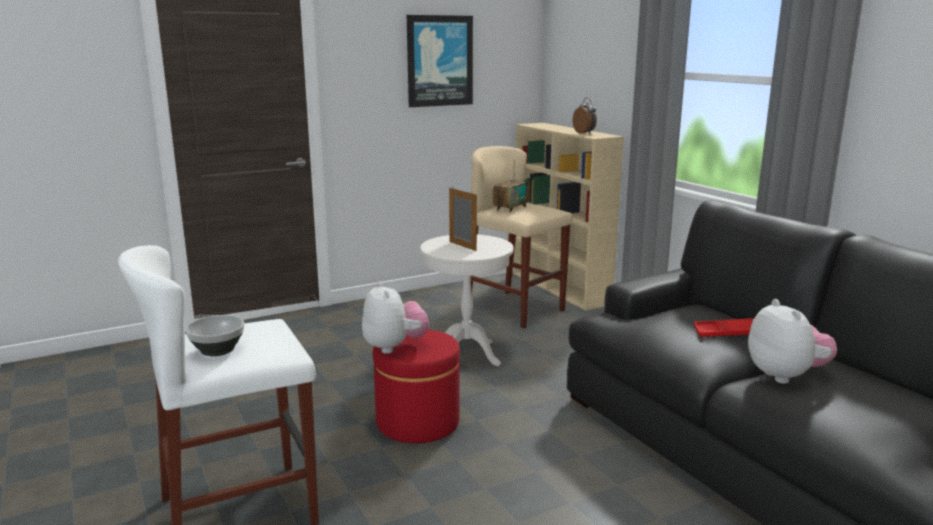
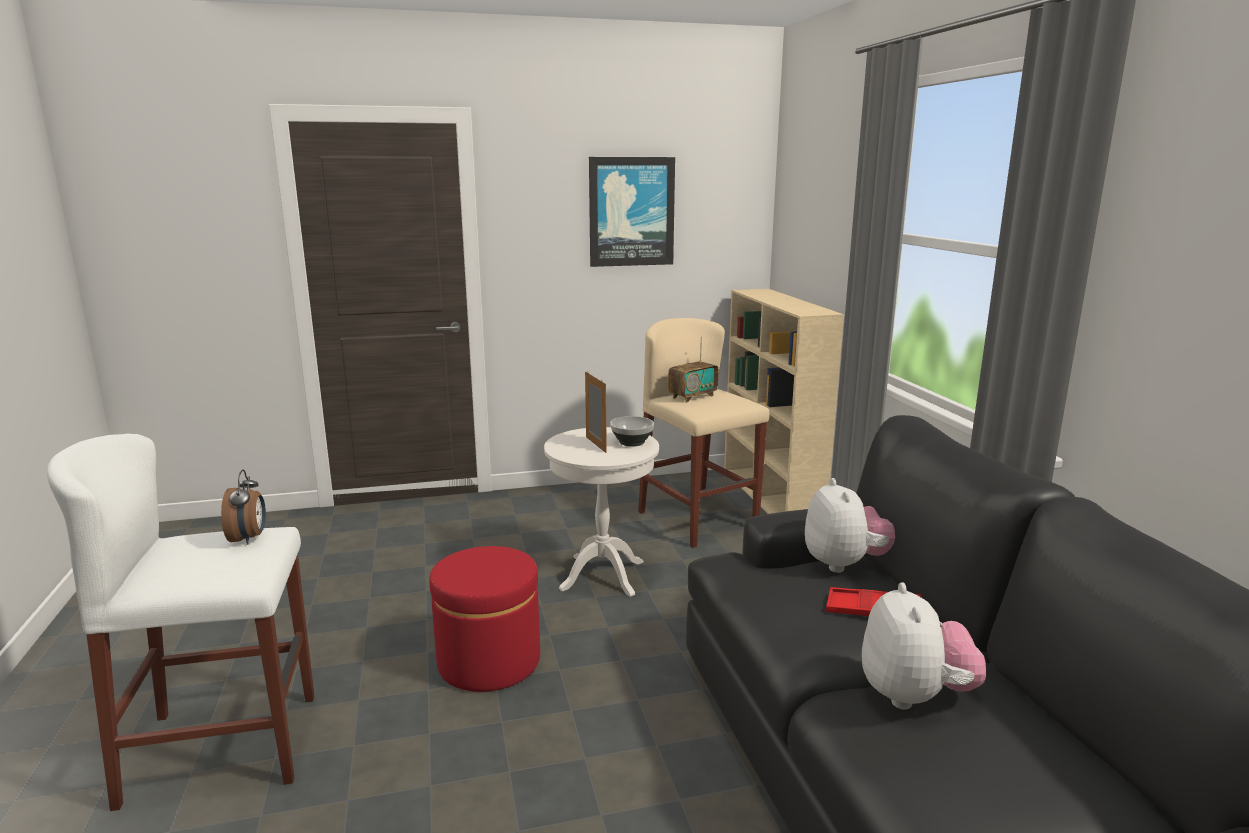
camera: 15 degrees right, 0 degrees up
bowl [185,315,244,356] -> bowl moved to [610,416,654,447]
plush toy [362,282,429,354] -> plush toy moved to [805,478,895,573]
alarm clock [573,98,597,134] -> alarm clock moved to [221,469,266,545]

